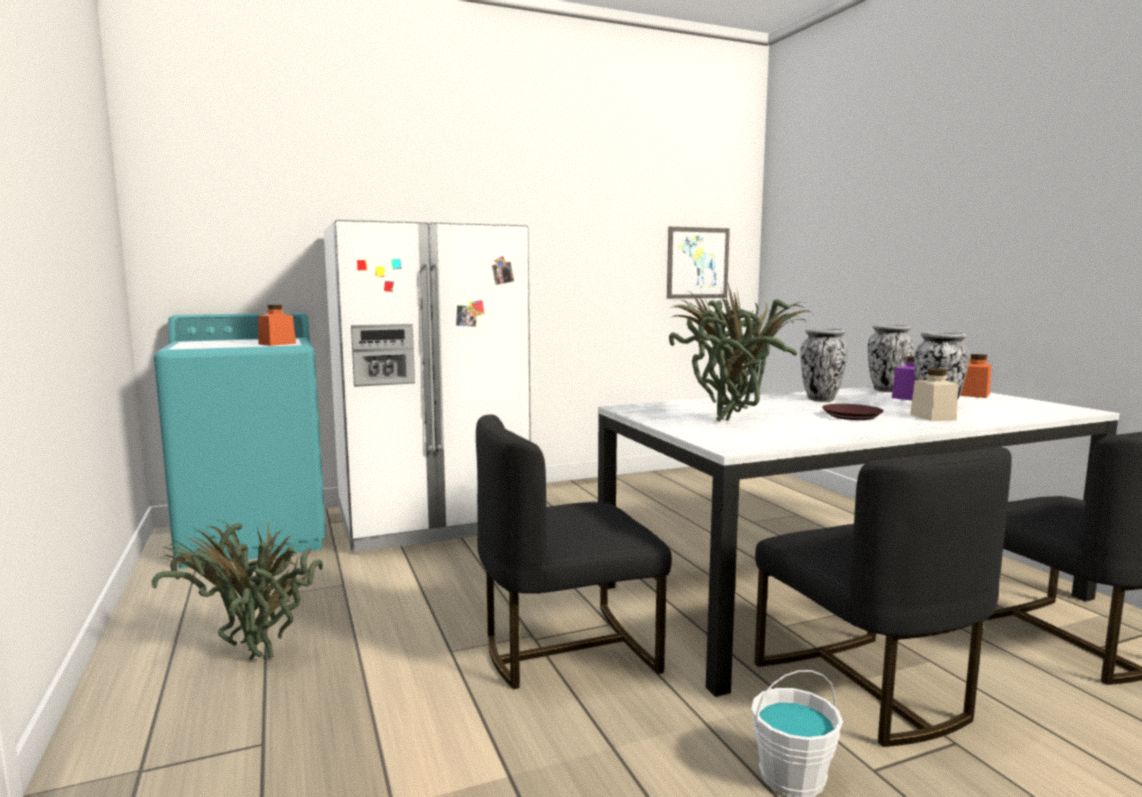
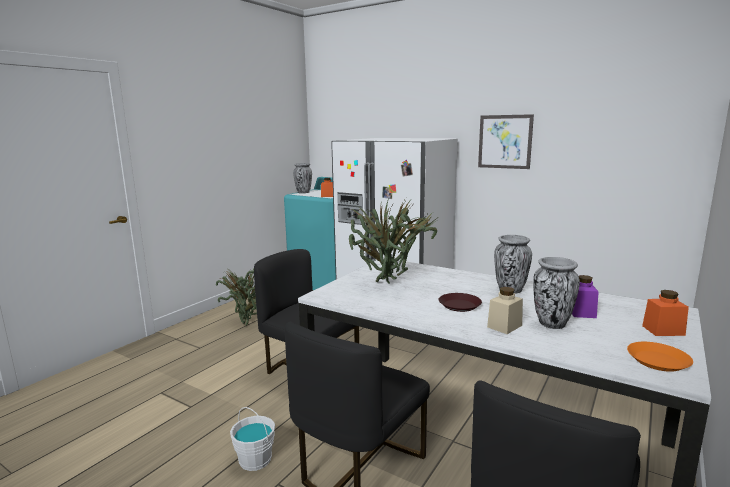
camera: 55 degrees right, 5 degrees up
picture [667,227,730,299] -> picture moved to [478,114,534,169]
vase [868,324,913,392] -> vase moved to [293,163,312,193]
none -> orange plate [627,342,693,372]

